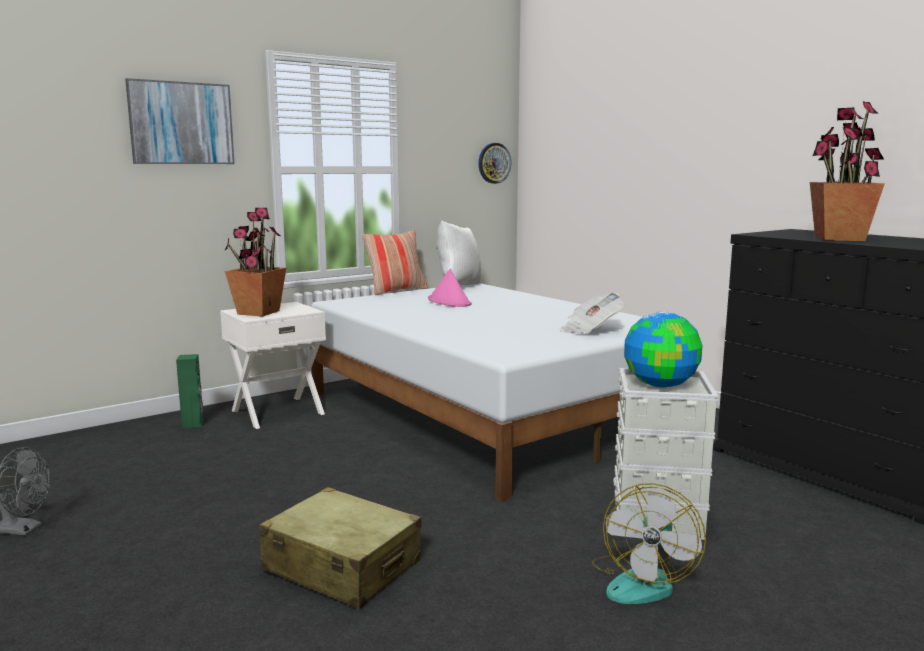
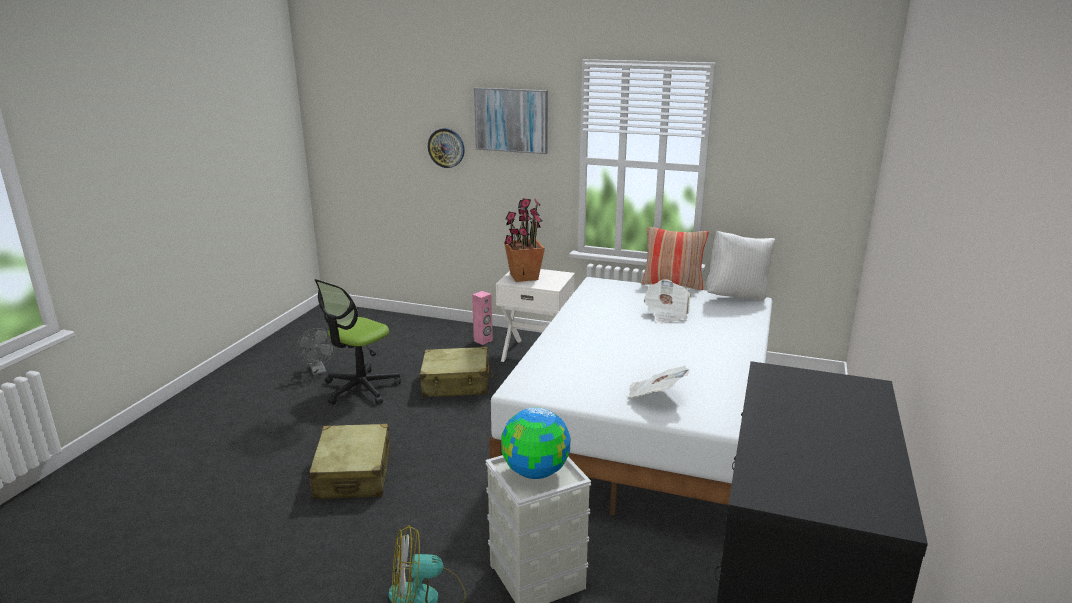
camera: 55 degrees right, 10 degrees up
green speaker [176,354,204,428] -> pink speaker [472,291,493,345]
pink hat [428,269,471,307] -> newspaper [644,279,691,324]
wall clock [478,143,511,184] -> wall clock moved to [428,128,465,168]
potted plant [810,101,885,241] -> none
none -> office chair [315,279,401,405]
none -> beige suitcase [420,347,493,397]

